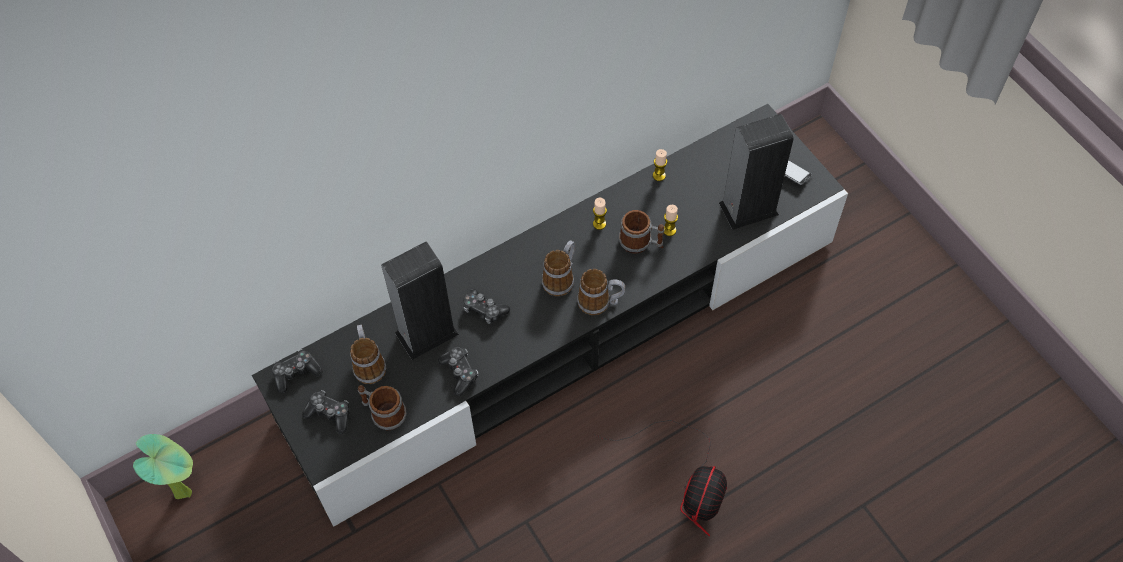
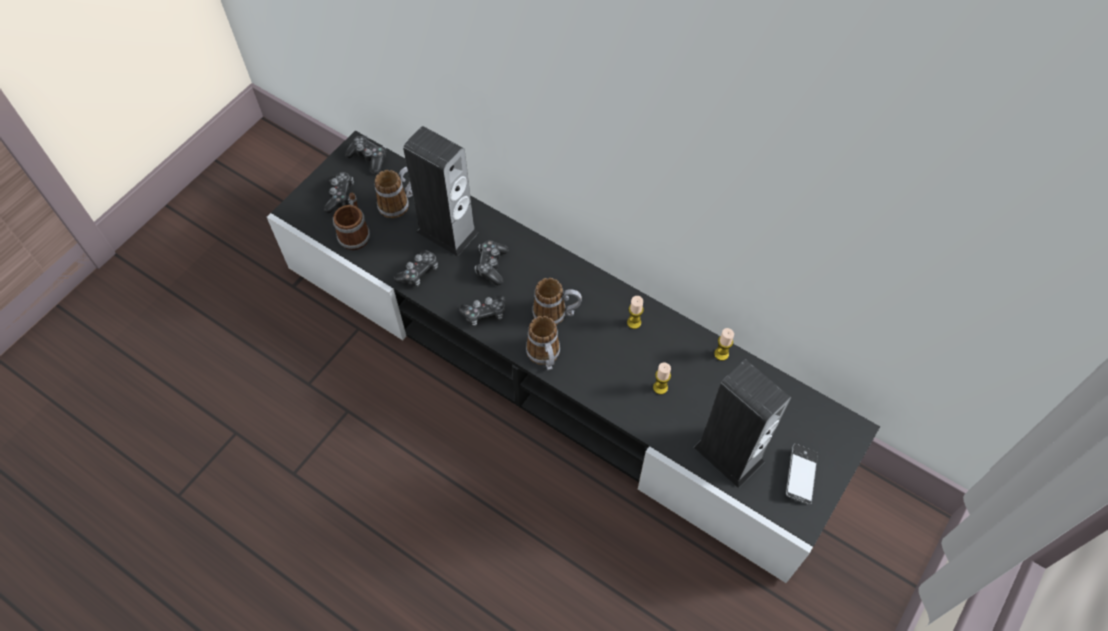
camera: 65 degrees right, 0 degrees up
potted plant [133,434,193,499] -> none
fan [595,420,727,536] -> none
mug [619,210,665,254] -> none
none -> game controller [458,295,506,326]

